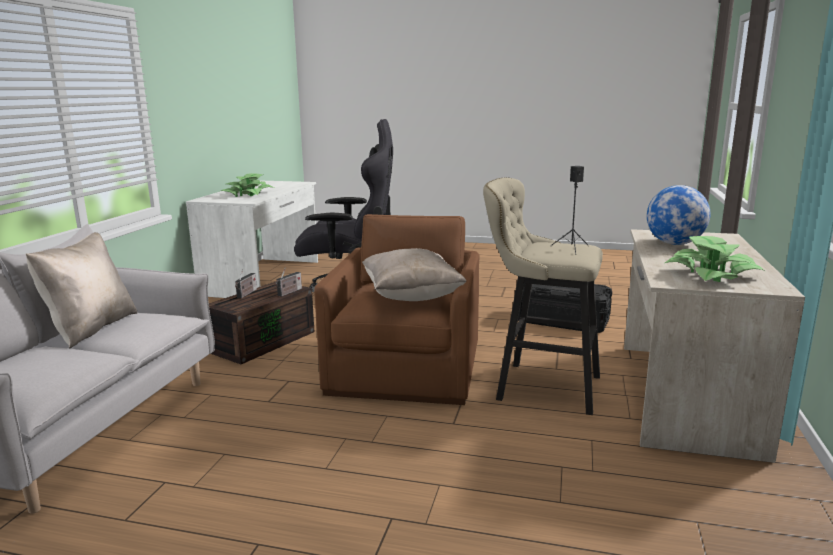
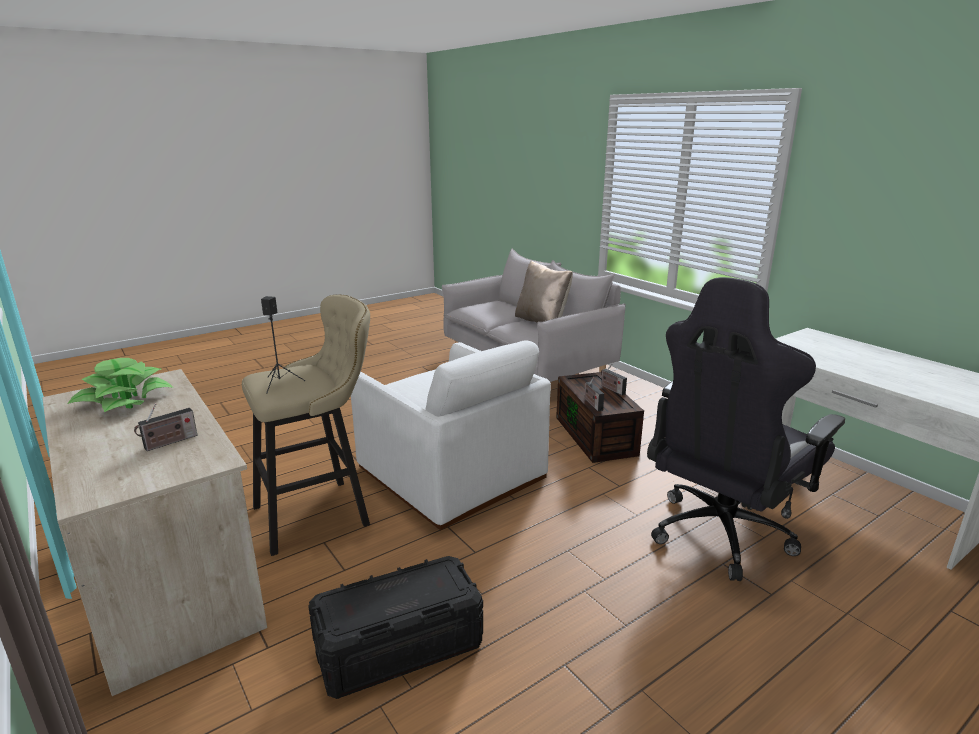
camera: 130 degrees right, 5 degrees up
potted plant [221,173,274,197] -> none
brown armchair [314,214,479,405] -> white armchair [351,340,551,530]
beige pillow [362,248,467,301] -> none
globe [647,185,711,245] -> radio [134,404,197,451]

